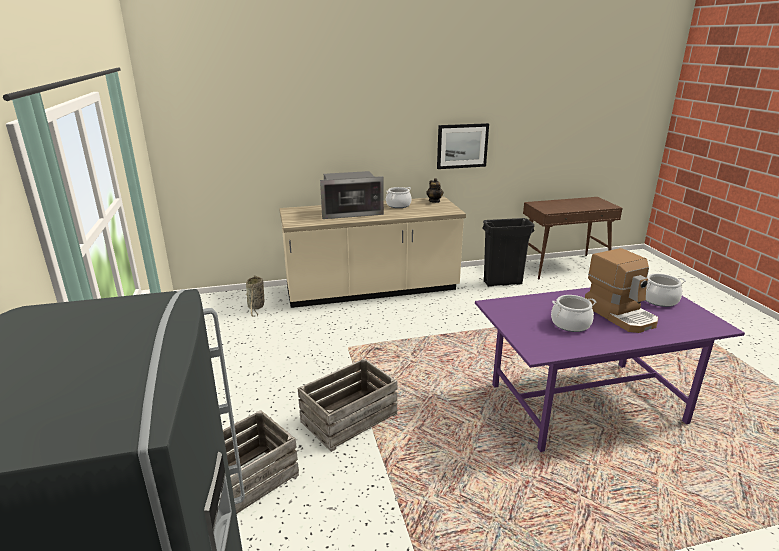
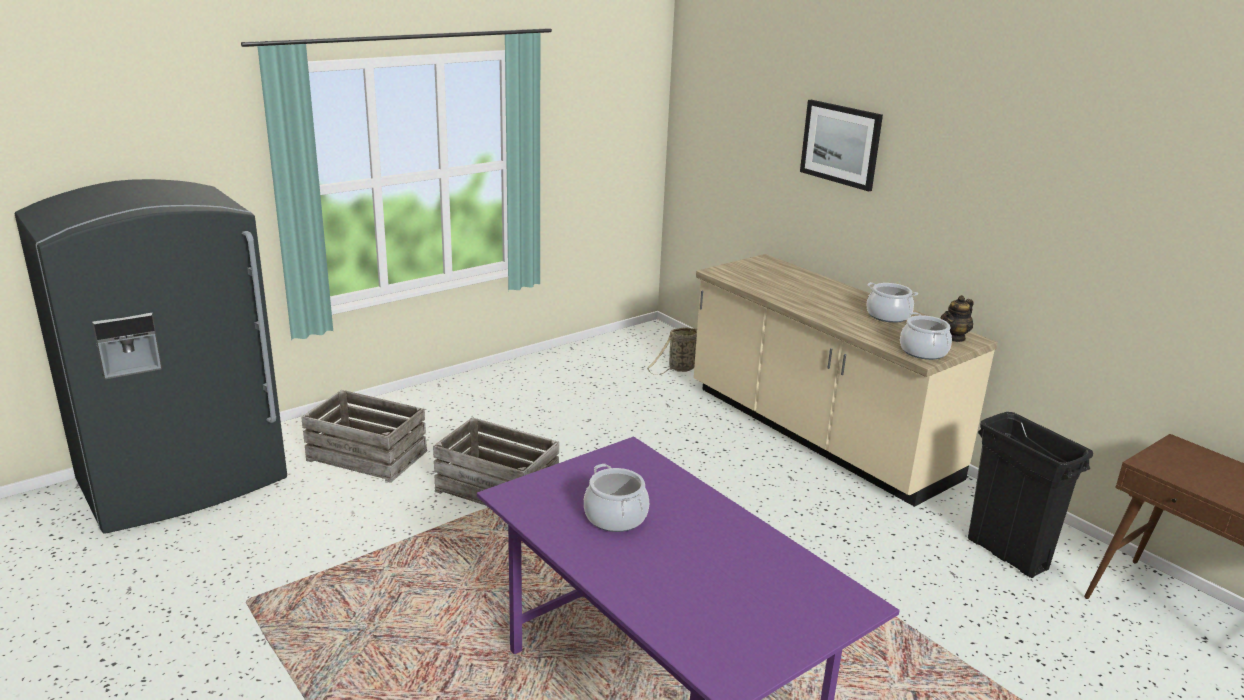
camera: 65 degrees right, 0 degrees up
microwave [320,171,384,219] -> none
picture [437,123,489,169] -> picture moved to [800,100,883,191]
coffee machine [585,248,658,333] -> none
cooking pot [645,274,686,307] -> cooking pot moved to [900,312,952,360]

